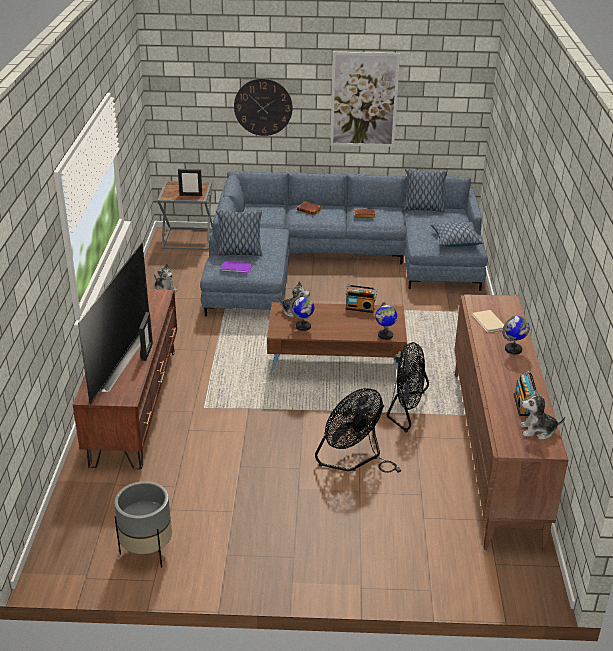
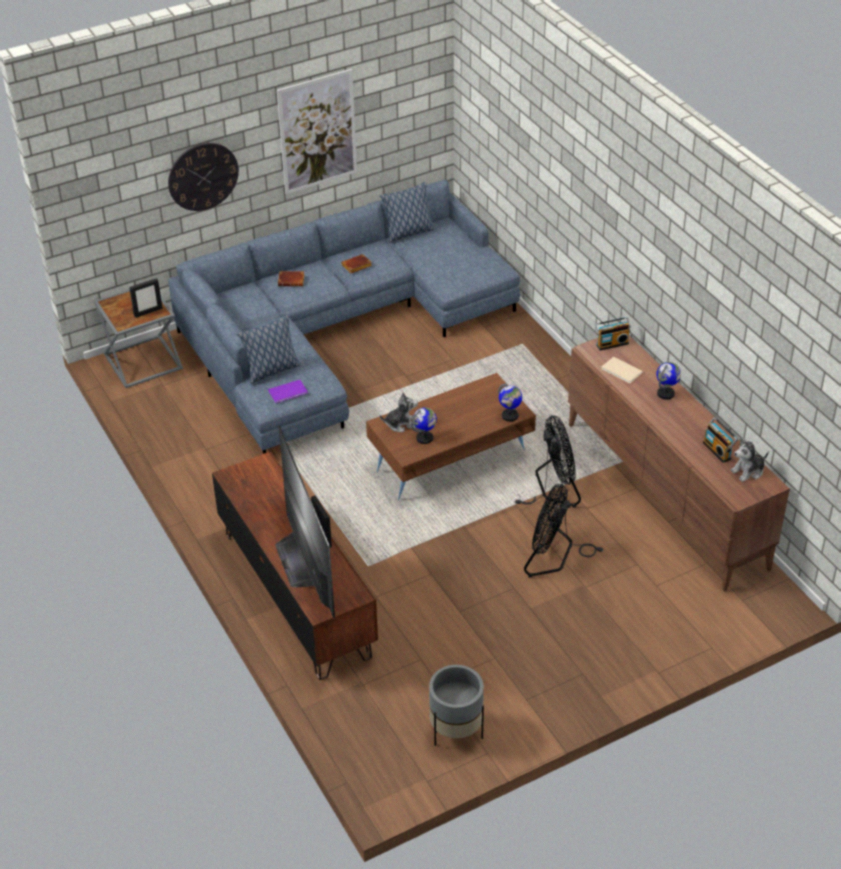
camera: 30 degrees left, 10 degrees up
plush toy [154,263,177,292] -> none
radio [345,285,377,313] -> radio moved to [595,317,631,350]
pillow [431,222,484,247] -> none

